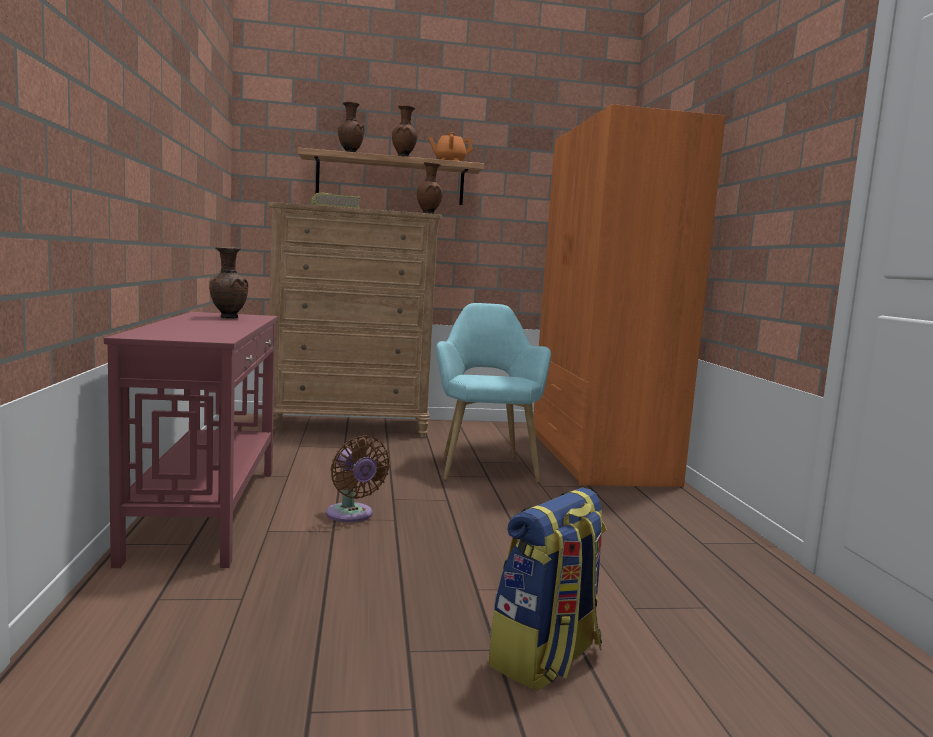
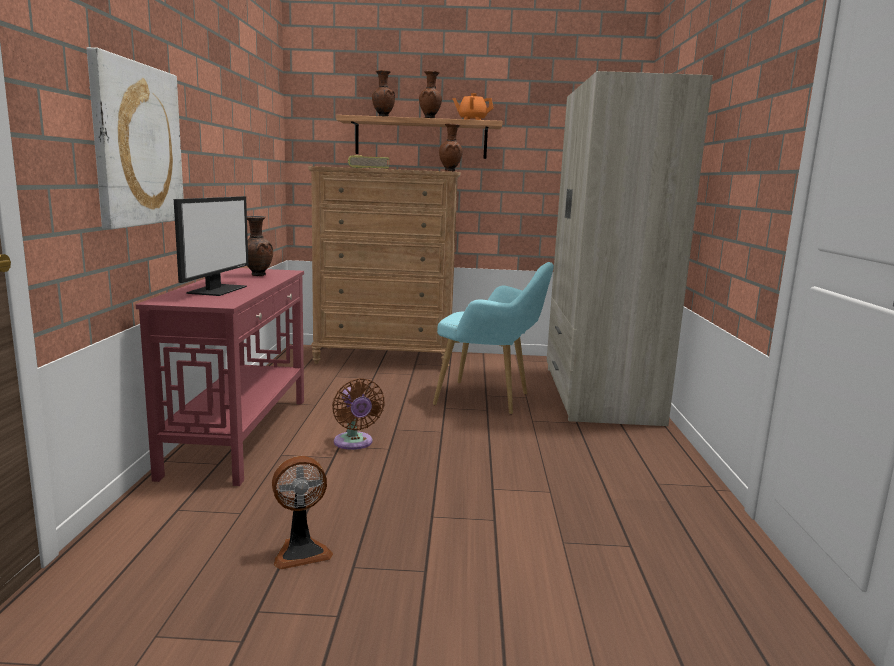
camera: 10 degrees right, 5 degrees up
turquoise armchair [436,303,551,483] -> turquoise armchair turned 105 degrees clockwise [433,262,554,414]
backpack [489,488,607,691] -> none
orange wardrobe [533,104,726,487] -> beige wardrobe [547,71,713,426]
none -> picture [87,47,184,229]
none -> monitor [174,196,248,296]
none -> fan [272,456,333,570]

